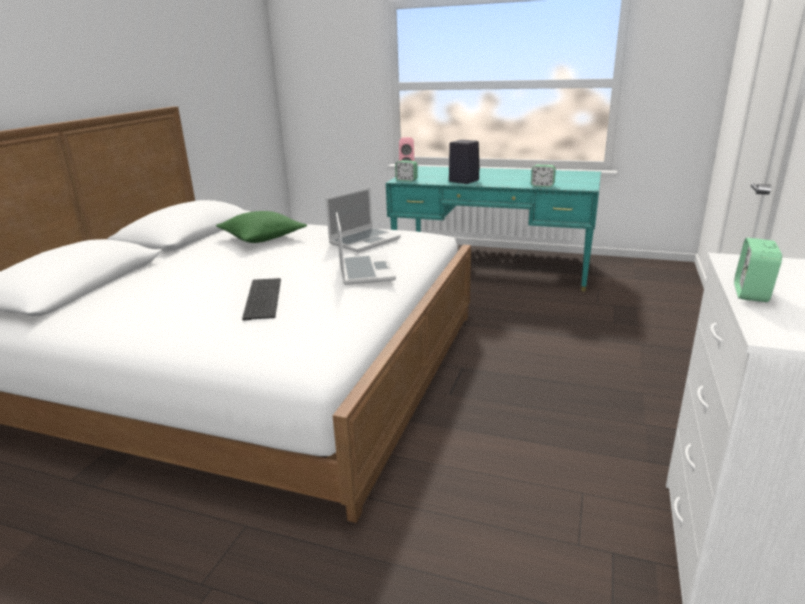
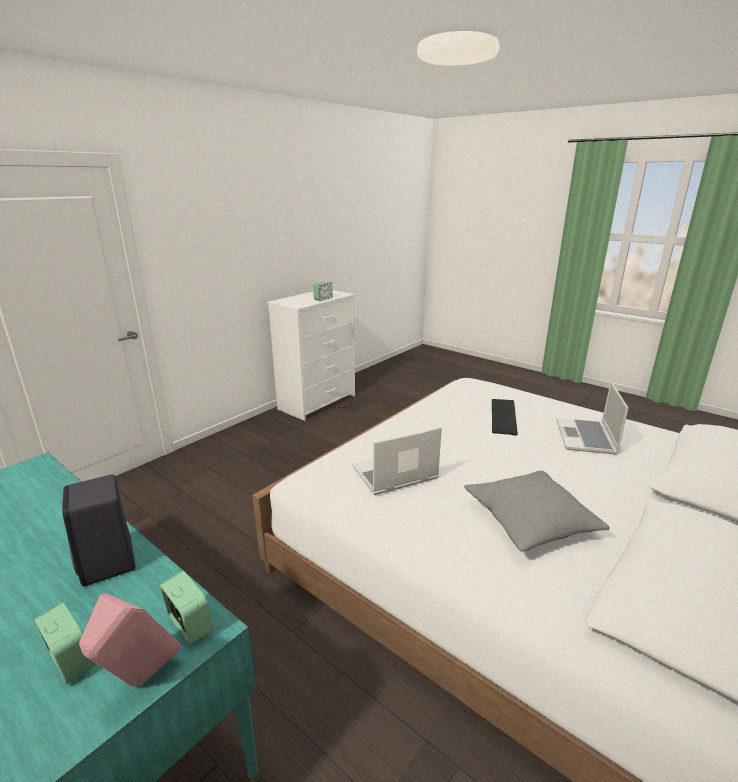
camera: 160 degrees left, 0 degrees up
green pillow [216,211,307,243] -> grey pillow [464,470,610,551]
laptop [336,212,396,285] -> laptop moved to [556,381,629,454]
alarm clock [531,165,556,187] -> alarm clock moved to [34,603,95,684]

